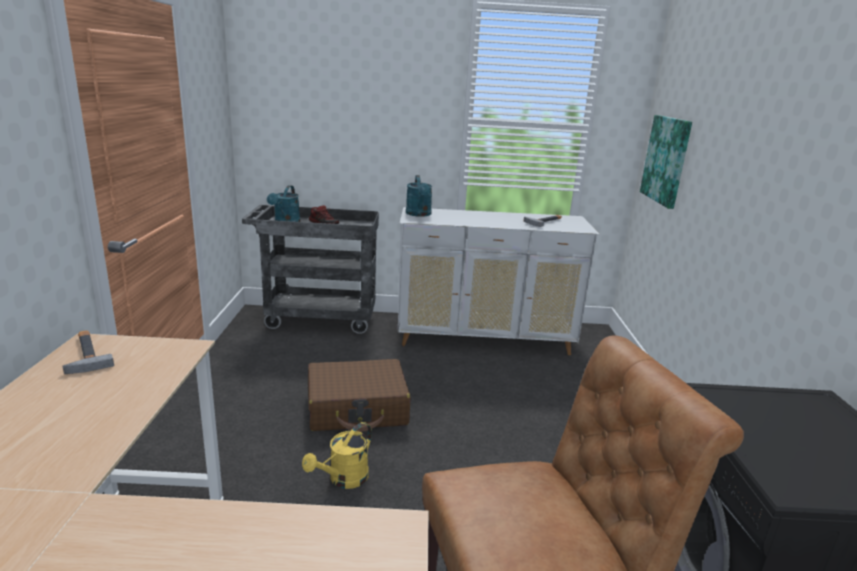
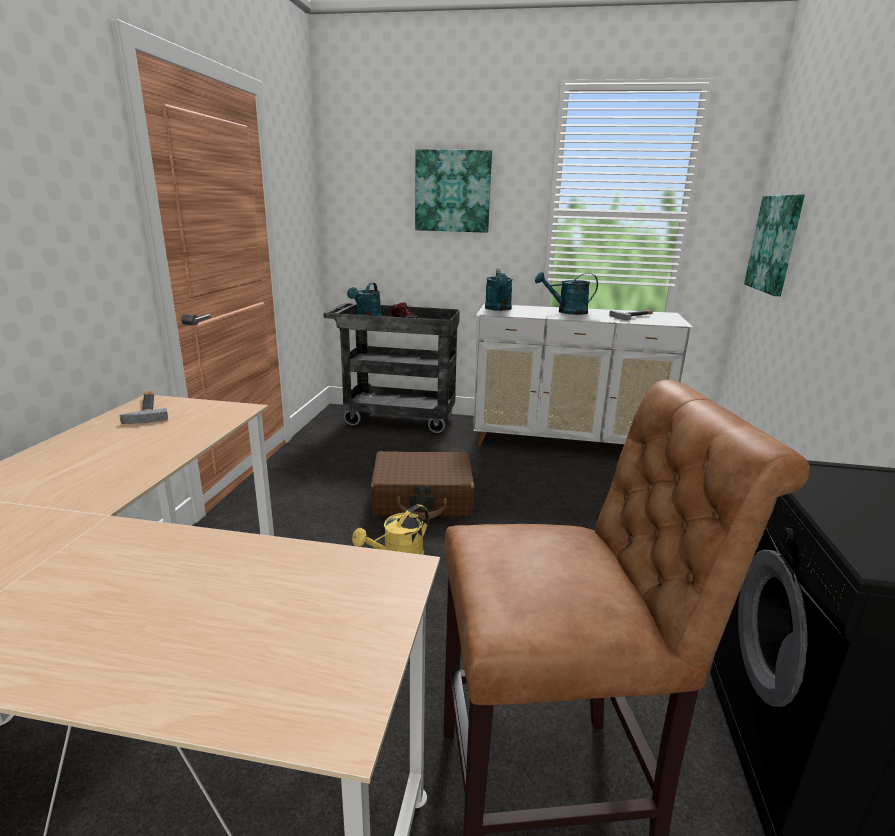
camera: 10 degrees right, 0 degrees up
none -> picture [415,149,492,233]
none -> turquoise watering can [535,271,598,315]

